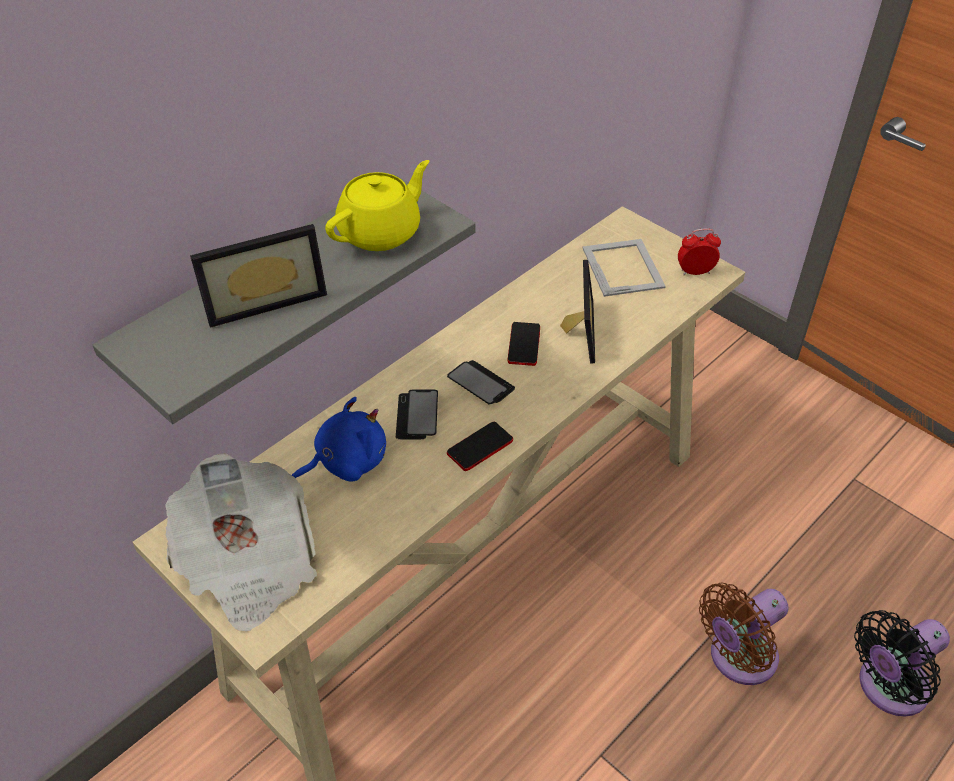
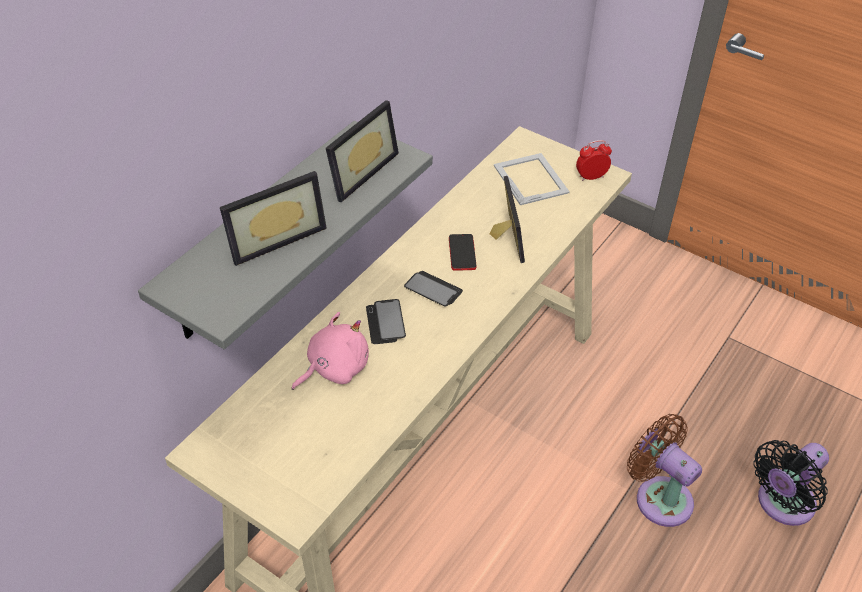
camera: 10 degrees left, 0 degrees up
newspaper [165,453,317,631] -> none
blue plush toy [292,397,386,481] -> pink plush toy [291,312,369,390]
yellow teapot [325,160,430,251] -> picture frame [326,100,399,202]
phone [447,422,513,471] -> none
brown fan [699,583,789,685] -> brown fan turned 90 degrees clockwise [627,414,702,527]

